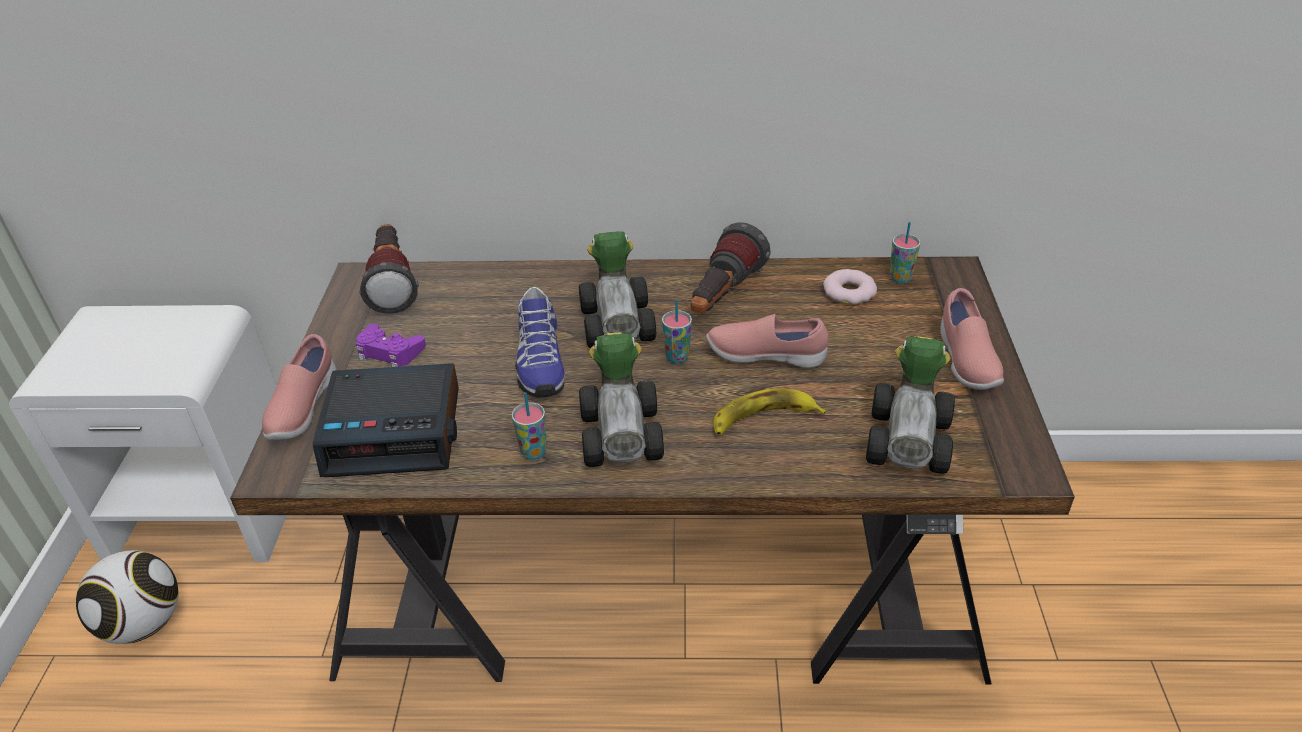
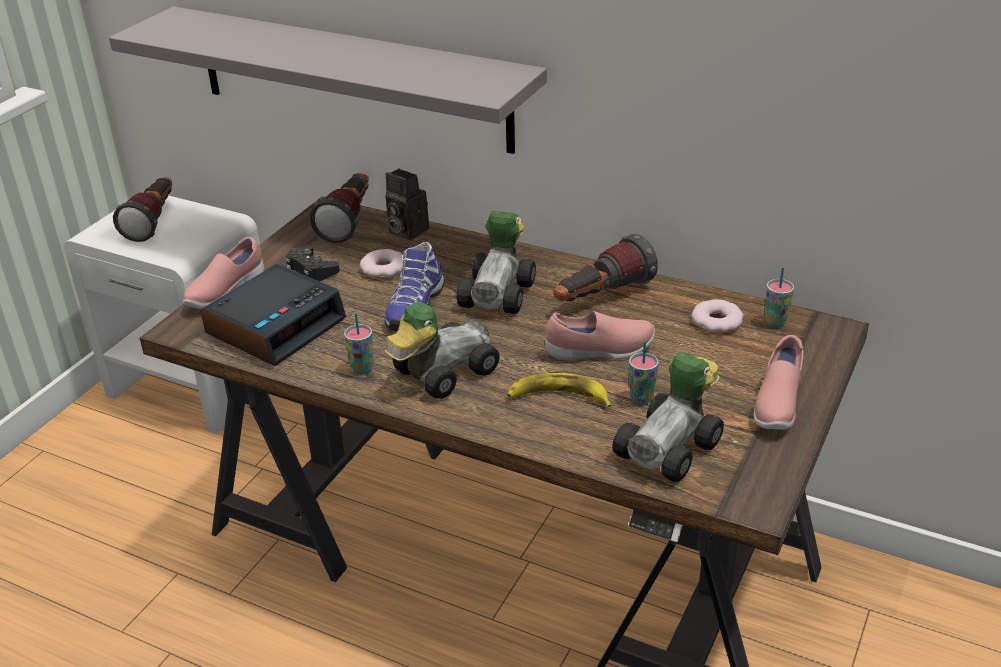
camera: 25 degrees right, 5 degrees down
football [76,550,178,644] -> none
alarm clock [312,363,459,477] -> alarm clock turned 75 degrees counterclockwise [201,264,346,366]
purple game controller [356,324,426,367] -> black game controller [286,245,340,281]
toy car [579,333,664,467] -> toy car turned 150 degrees counterclockwise [385,302,500,399]
cup [662,299,692,363] -> cup moved to [629,341,659,405]
pink shoe [706,314,828,368] -> pink shoe turned 135 degrees clockwise [545,311,655,360]
none -> grey shelf [109,6,547,154]
none -> flashlight [113,177,172,242]
none -> donut [360,249,403,279]
none -> camera [385,169,429,241]

